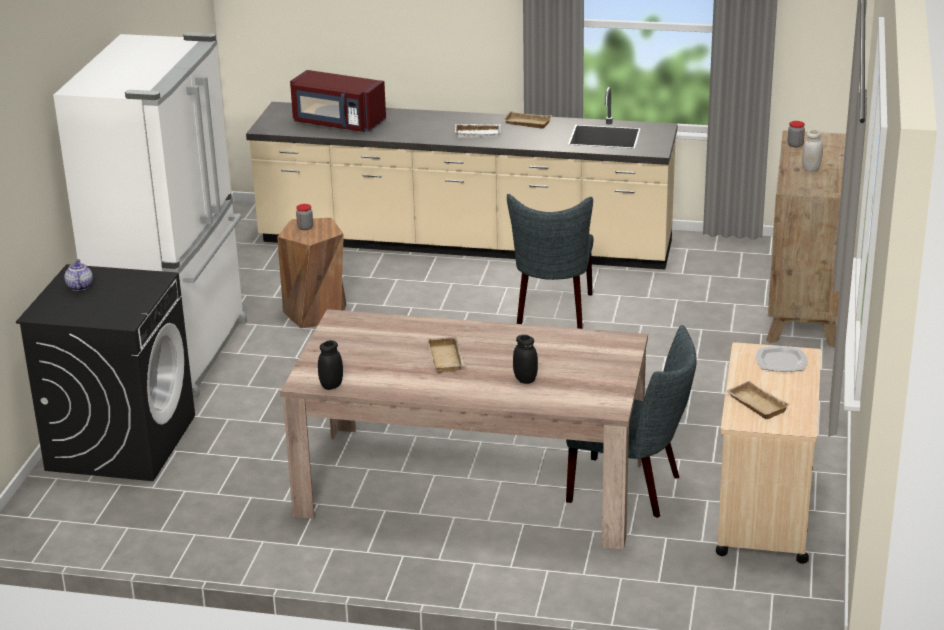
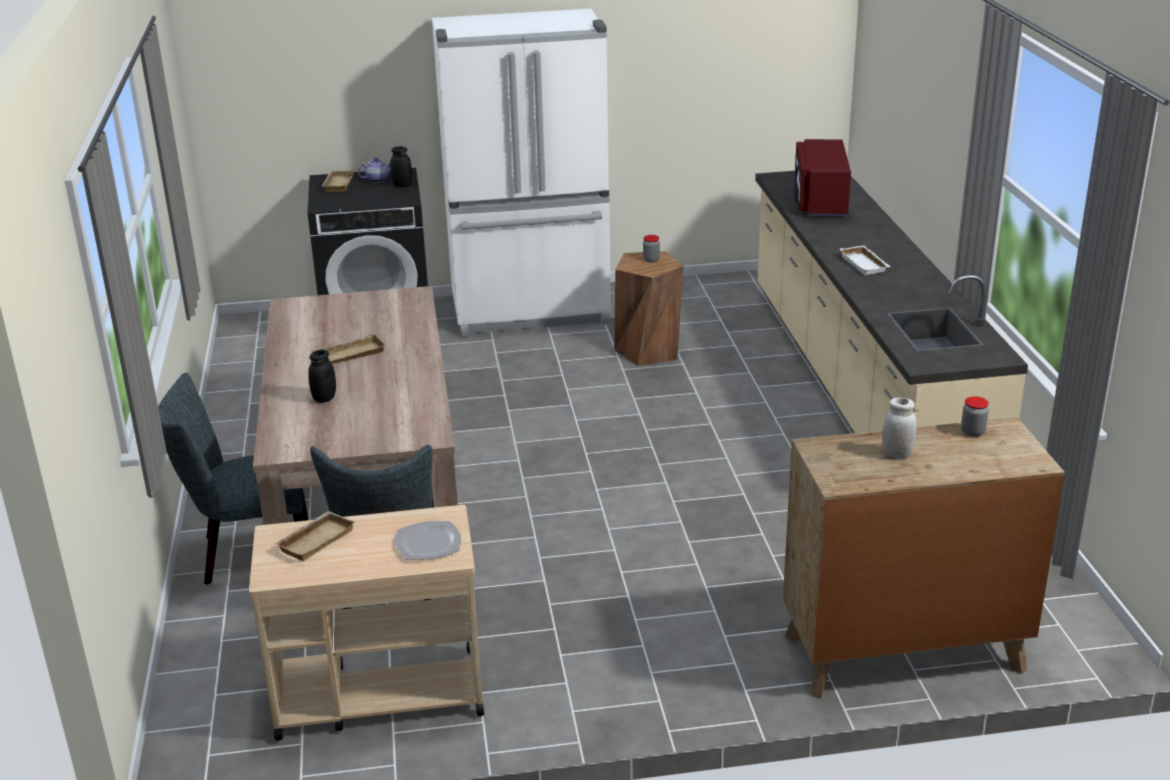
camera: 70 degrees right, 0 degrees up
black jar [318,340,343,390] -> black jar moved to [390,146,412,187]
beige tray [503,111,552,129] -> beige tray moved to [321,170,354,192]
grey chair [507,194,594,329] -> grey chair moved to [158,373,308,585]

